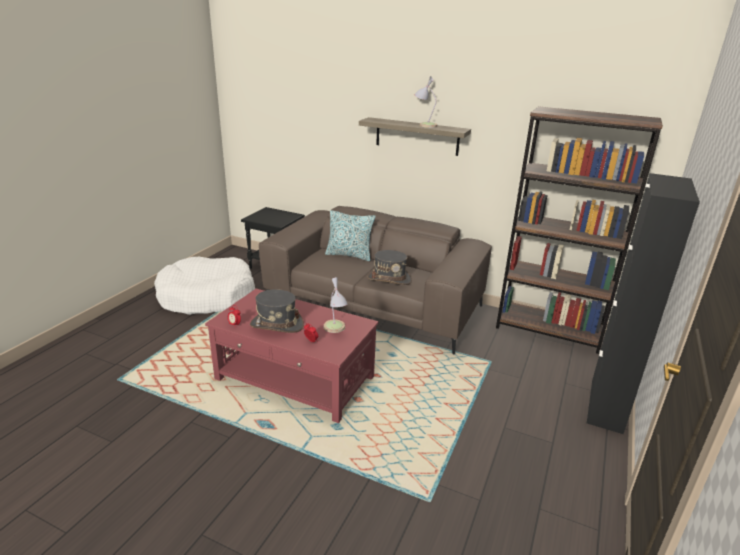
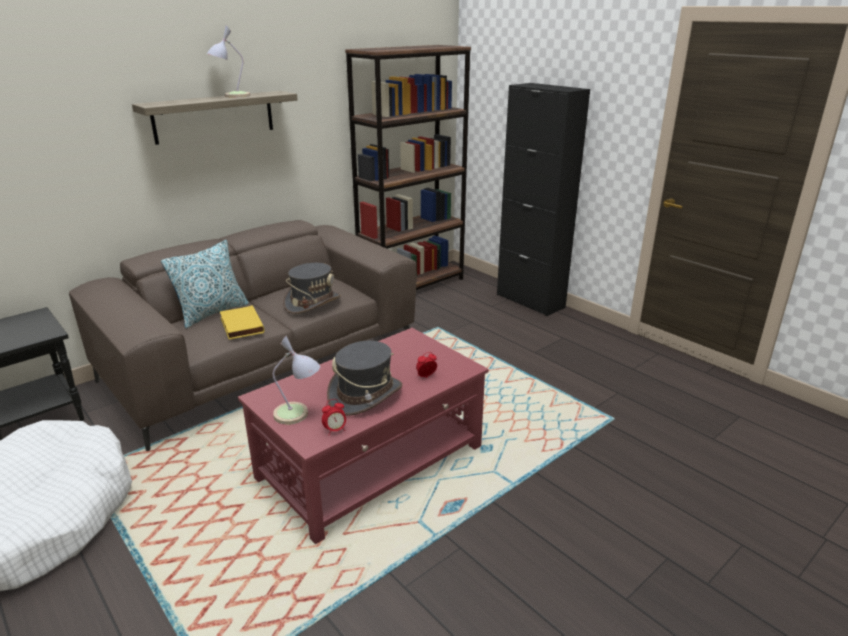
camera: 65 degrees left, 0 degrees up
table lamp [324,277,348,333] -> table lamp moved to [273,336,320,425]
none -> yellow book [220,305,264,340]

